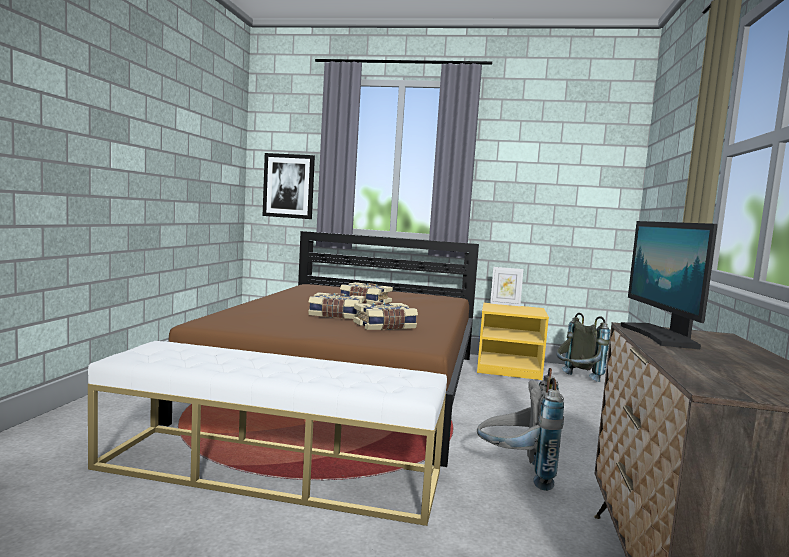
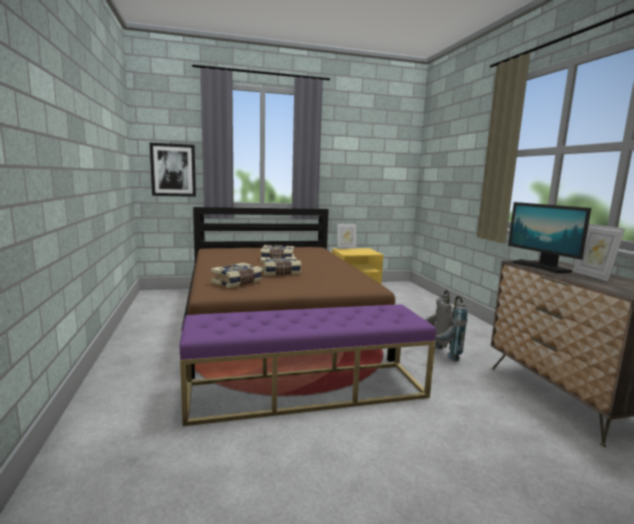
camera: 25 degrees left, 5 degrees up
white bench [88,341,447,526] -> purple bench [180,304,436,426]
book [353,302,418,330] -> book moved to [211,263,262,288]
grey backpack [556,313,610,382] -> none
none -> picture frame [573,224,625,281]

